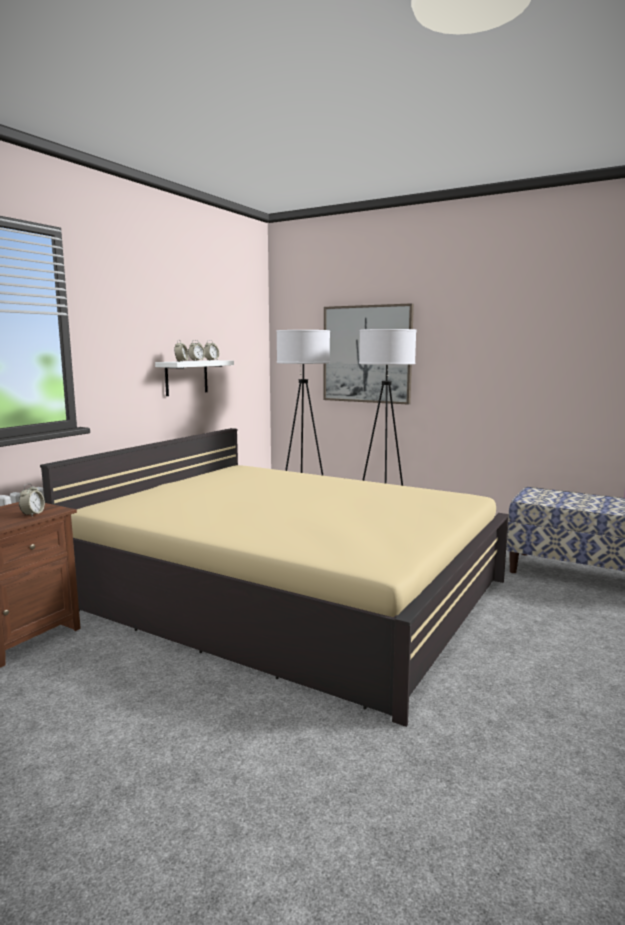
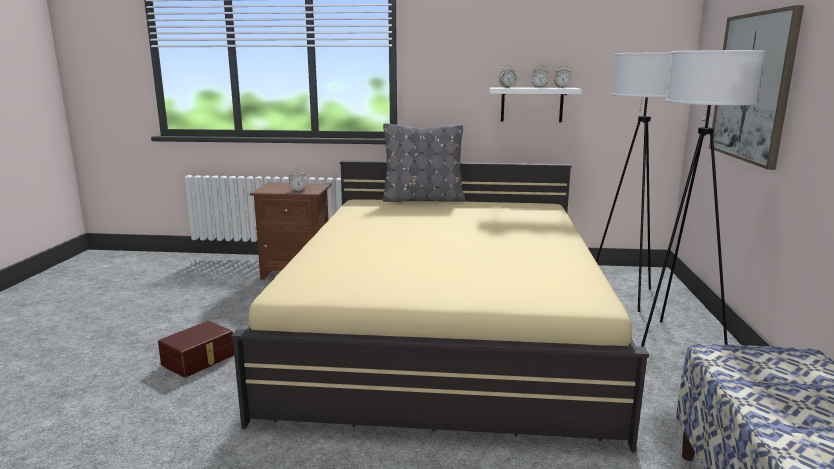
camera: 65 degrees right, 5 degrees up
none -> brown storage box [158,321,234,378]
none -> grey pillow [383,123,465,202]

